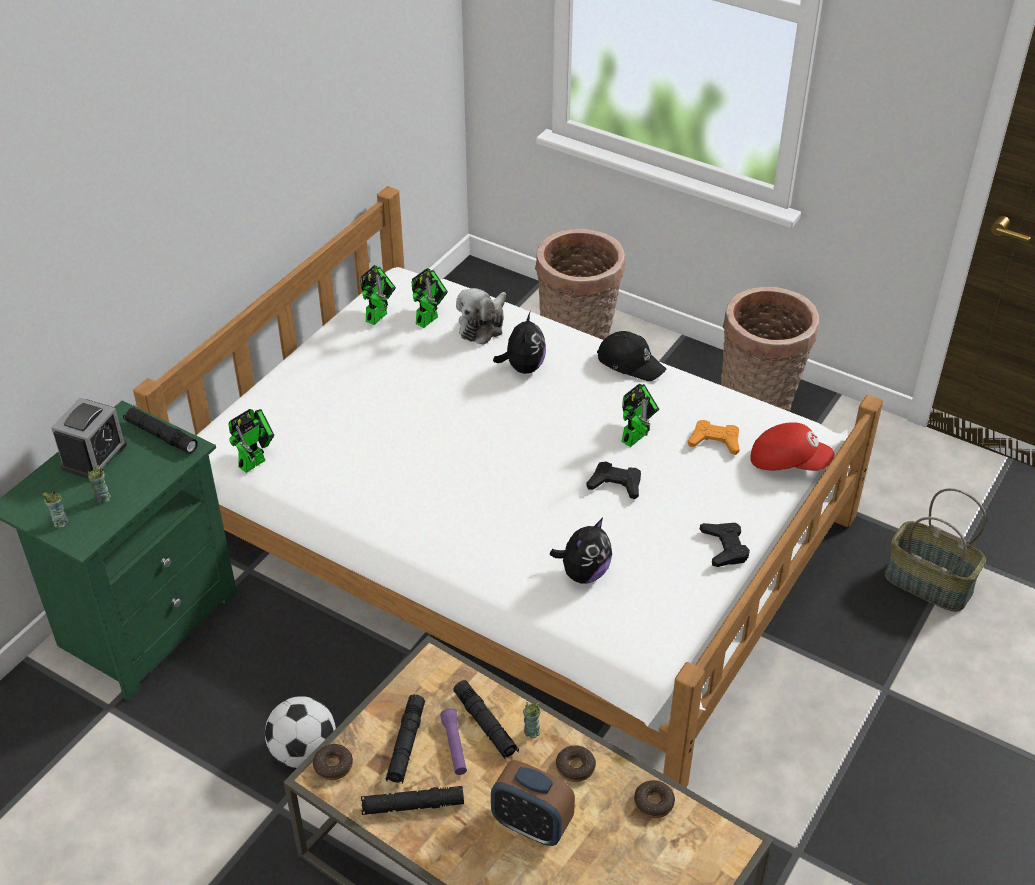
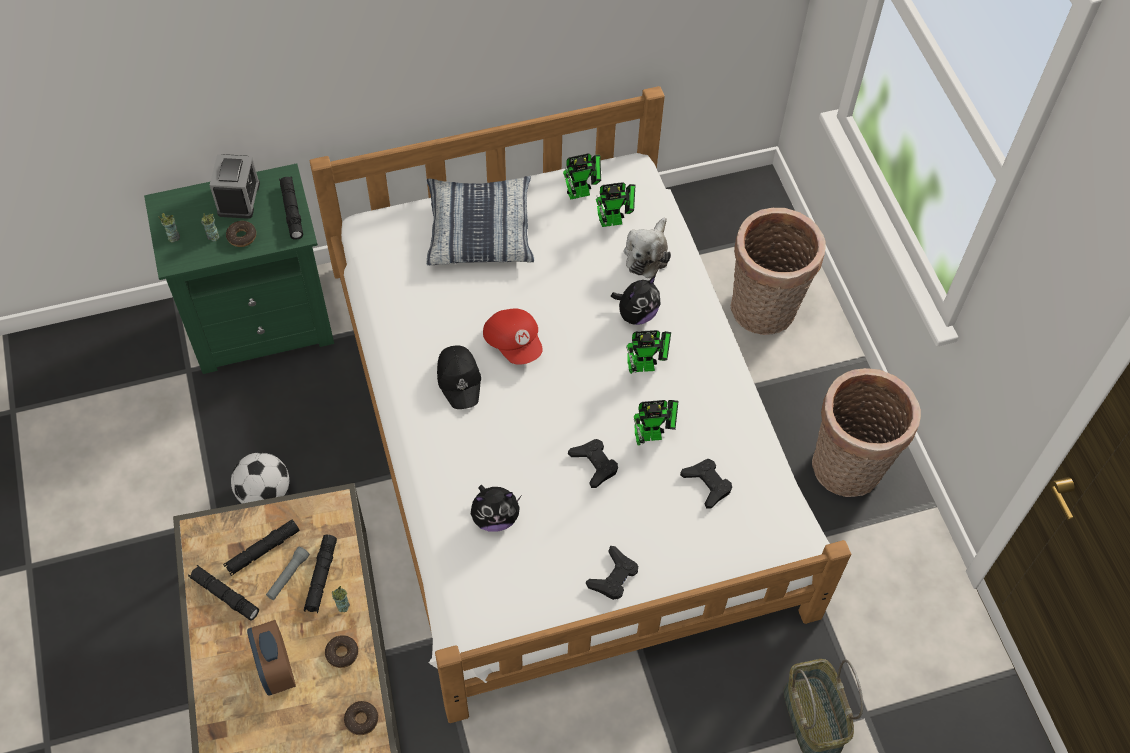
camera: 40 degrees right, 15 degrees up
alarm clock [51,398,127,479] -> alarm clock turned 60 degrees counterclockwise [210,154,260,219]
toy robot [228,409,274,473] -> toy robot moved to [626,330,671,374]
donut [313,744,353,780] -> donut moved to [226,221,256,247]
purple flashlight [440,708,467,775] -> grey flashlight [266,547,310,600]
plush toy [456,288,506,345] -> plush toy turned 45 degrees counterclockwise [624,218,671,279]
black cap [597,331,666,381] -> black cap moved to [437,345,481,409]
orange game controller [687,420,740,455] -> black game controller [680,459,732,508]
red cap [750,422,834,471] -> red cap moved to [483,308,543,365]
none -> pillow [426,176,534,265]

